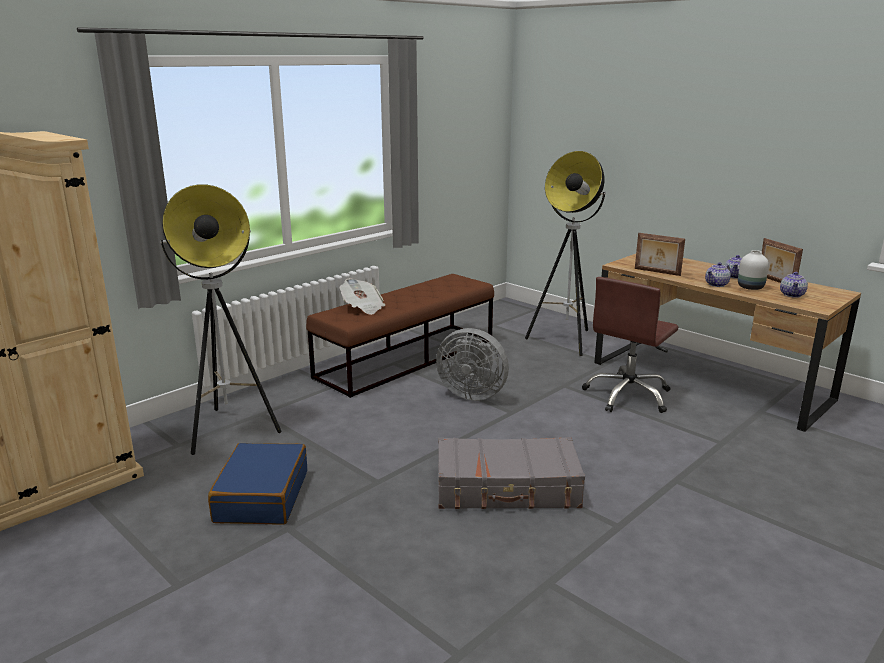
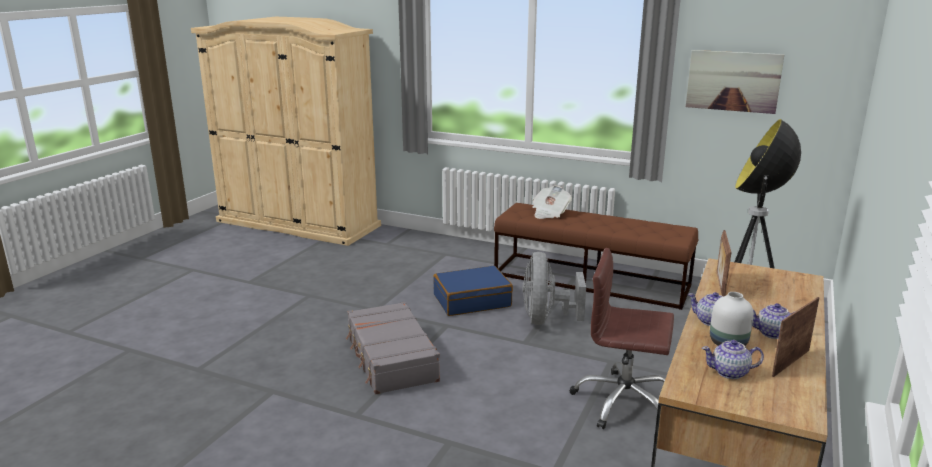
camera: 70 degrees right, 0 degrees up
floor lamp [160,184,281,455] -> none
blue suitcase [208,443,307,525] -> blue suitcase moved to [434,265,513,316]
none -> picture [686,50,785,114]

